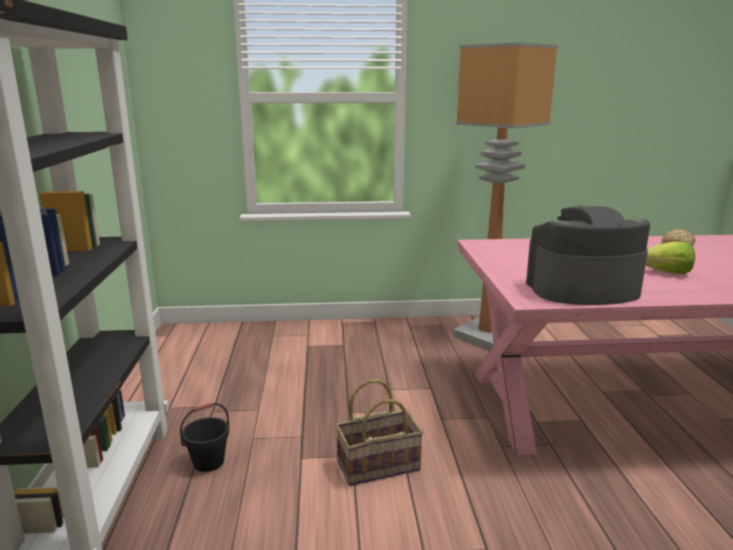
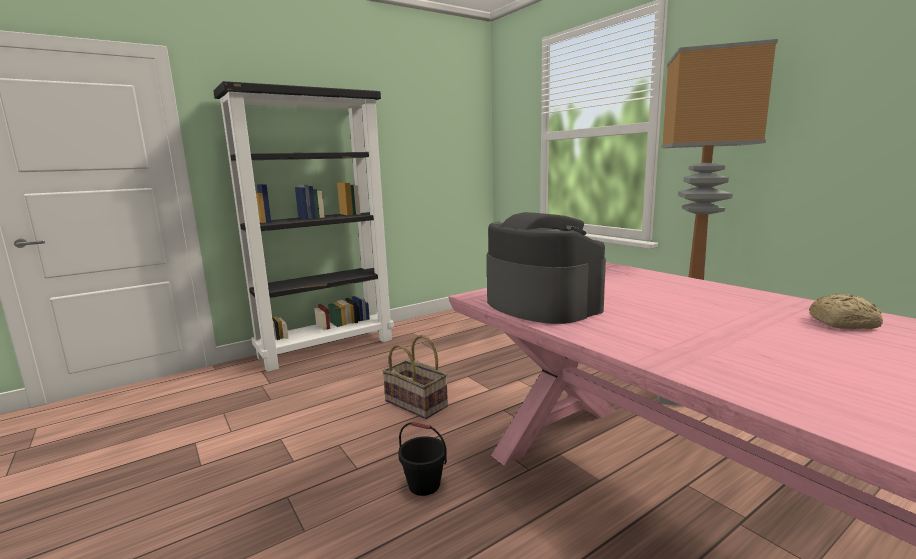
camera: 60 degrees right, 5 degrees down
black bucket [180,403,230,472] -> black bucket moved to [398,422,447,496]
lettuce [646,241,695,274] -> none

